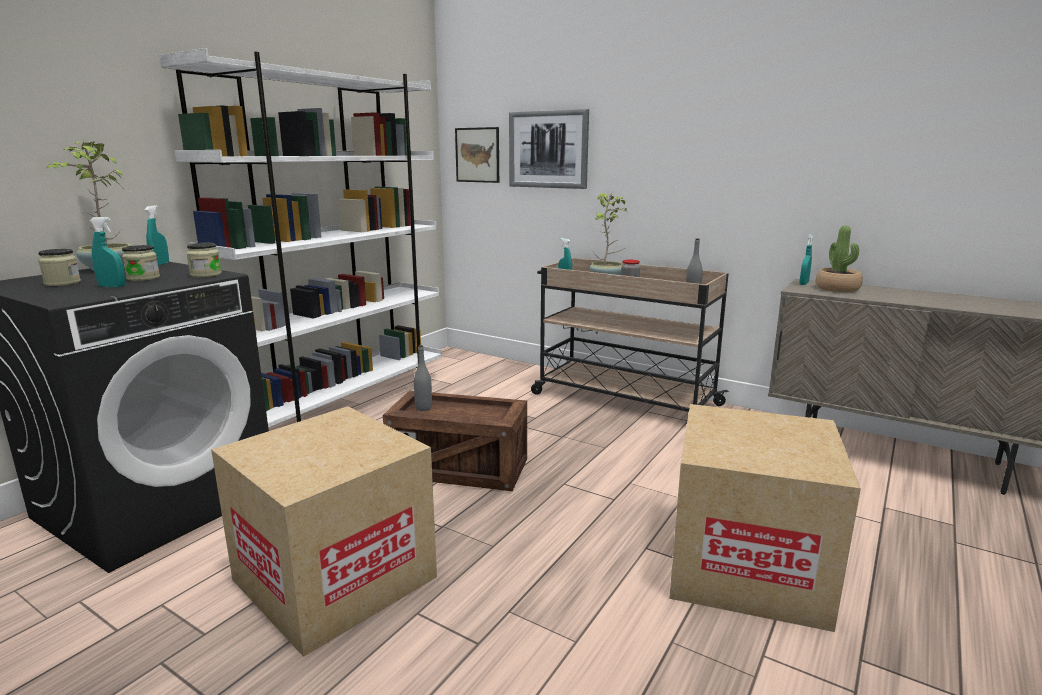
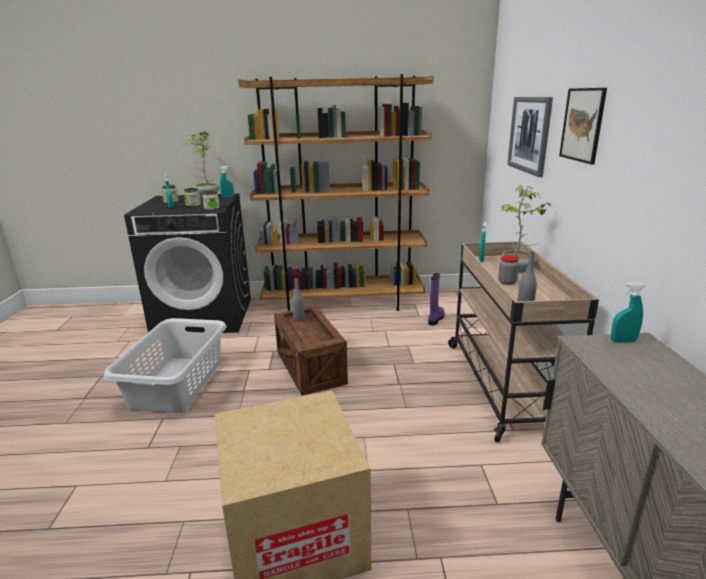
camera: 55 degrees right, 5 degrees up
white bookcase [159,48,442,428] -> brown bookcase [238,74,434,311]
cardboard box [211,406,437,657] -> grey laundry basket [104,318,227,413]
picture [455,127,499,183] -> picture moved to [559,88,607,165]
potted plant [816,226,863,292] -> none
none -> purple boot [428,273,444,326]

